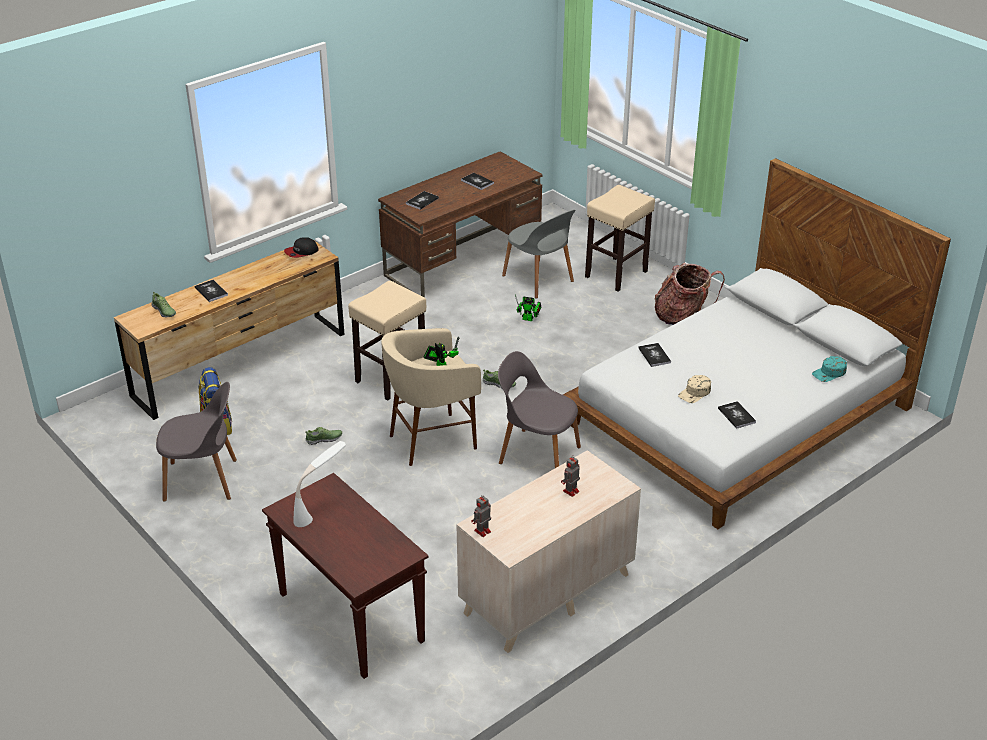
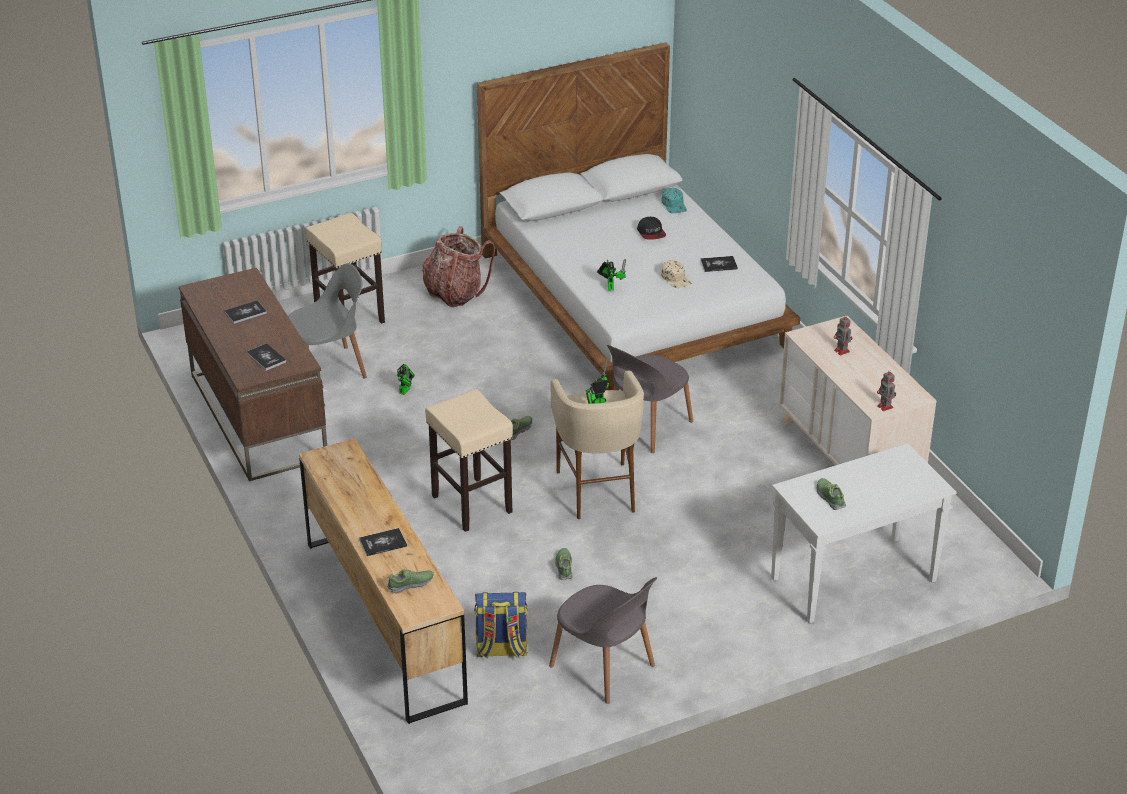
camera: 75 degrees left, 0 degrees up
grey chair [156,382,237,502] -> grey chair turned 120 degrees clockwise [549,577,657,704]
brown console table [262,473,428,679] -> white console table [771,443,957,624]
cap [284,237,319,258] -> cap moved to [637,217,666,240]
white table lamp [294,441,346,527] -> shoe [817,478,846,510]
book [638,343,671,367] -> toy robot [597,259,626,290]

